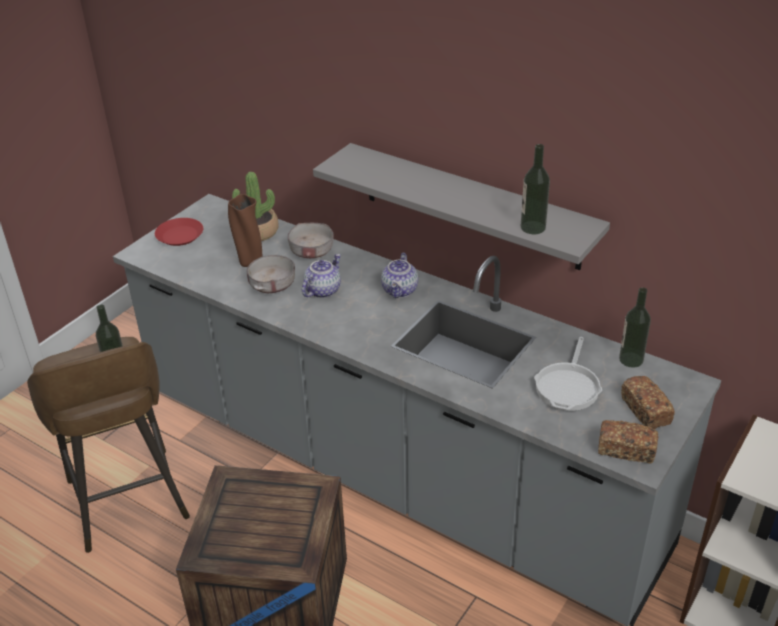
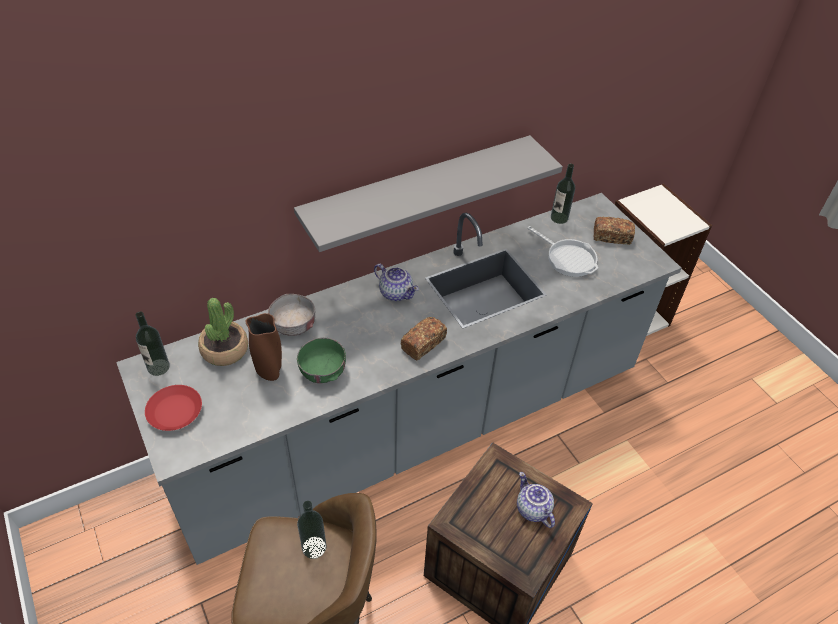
camera: 65 degrees left, 10 degrees up
grey bowl [247,255,295,293] -> green bowl [297,337,346,383]
teapot [302,254,341,298] -> teapot moved to [517,472,555,528]
bottle [521,144,550,234] -> bottle moved to [135,312,170,376]
bread [598,420,658,463] -> bread moved to [400,317,447,360]

